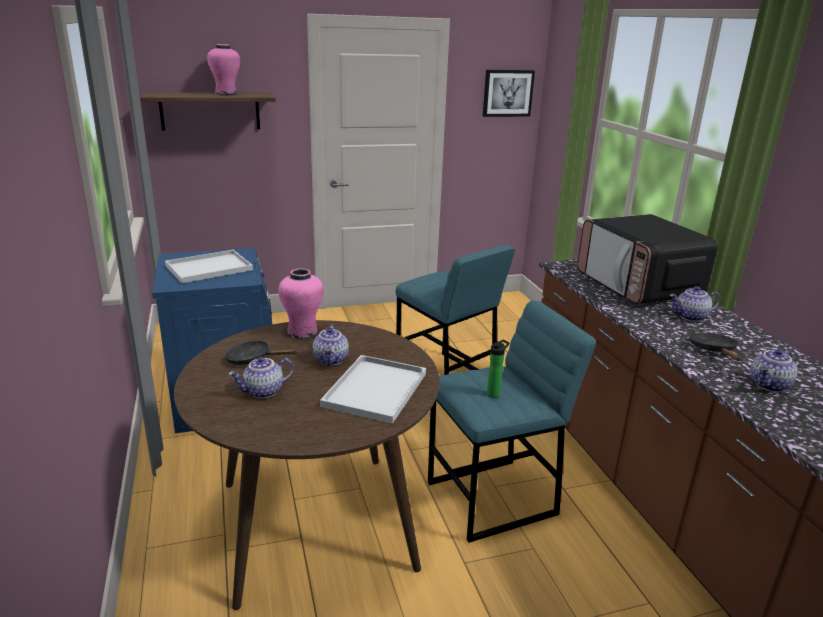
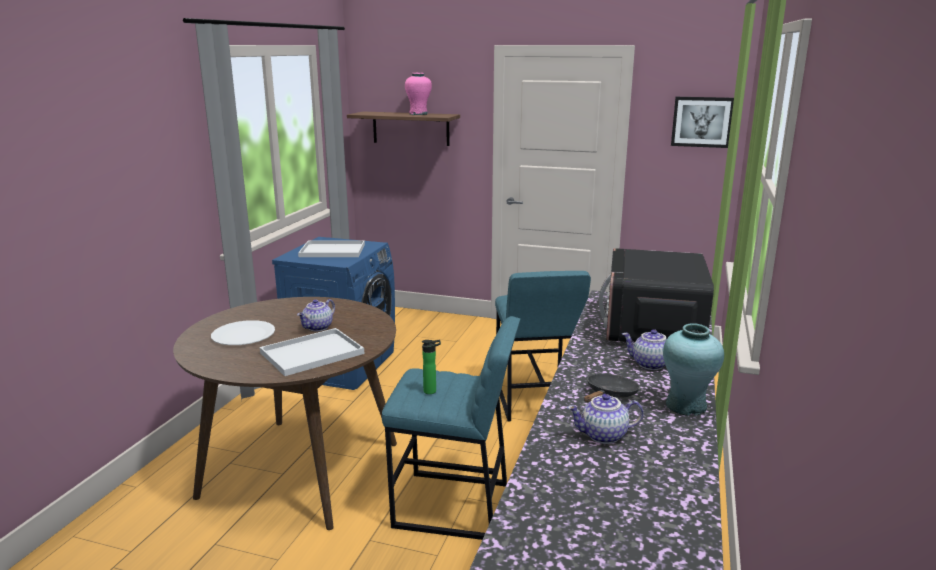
camera: 35 degrees right, 5 degrees down
black frying pan [224,340,299,365] -> none
teapot [229,357,294,398] -> white plate [211,320,275,345]
pink vase [278,268,324,339] -> none
none -> turquoise vase [663,323,724,416]

